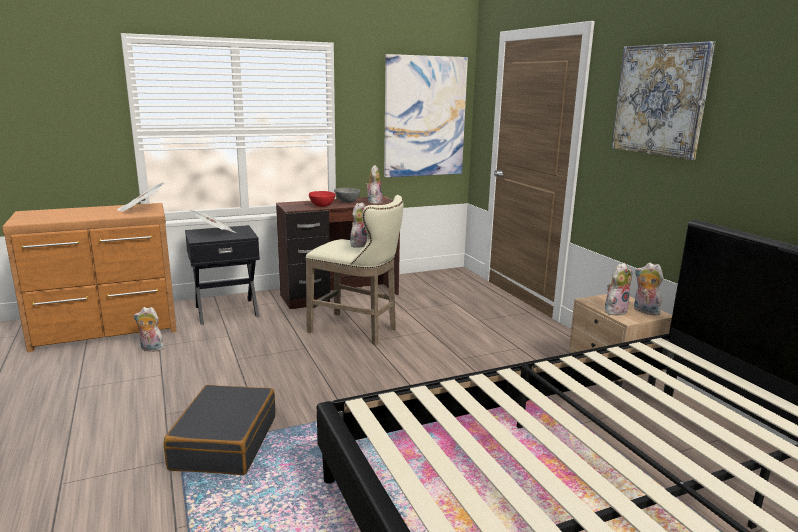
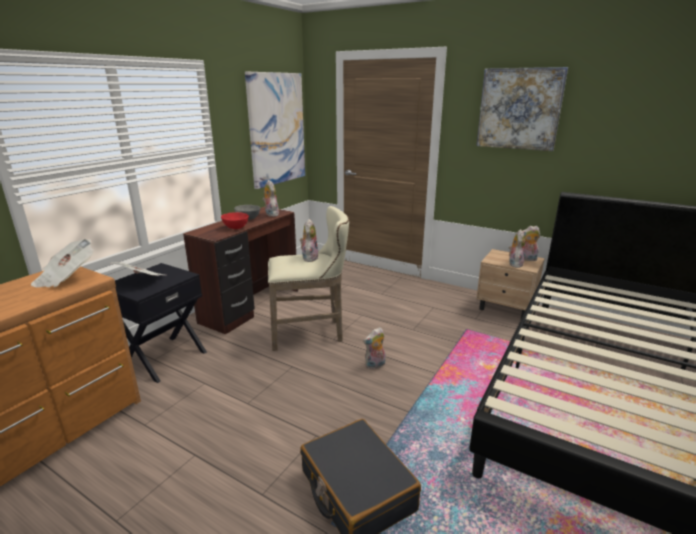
camera: 35 degrees left, 5 degrees up
plush toy [134,307,165,352] -> plush toy moved to [363,327,385,369]

